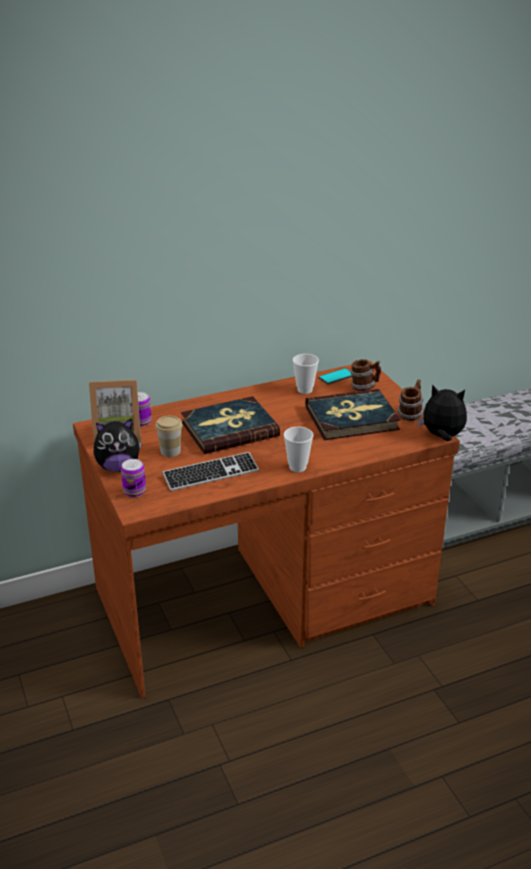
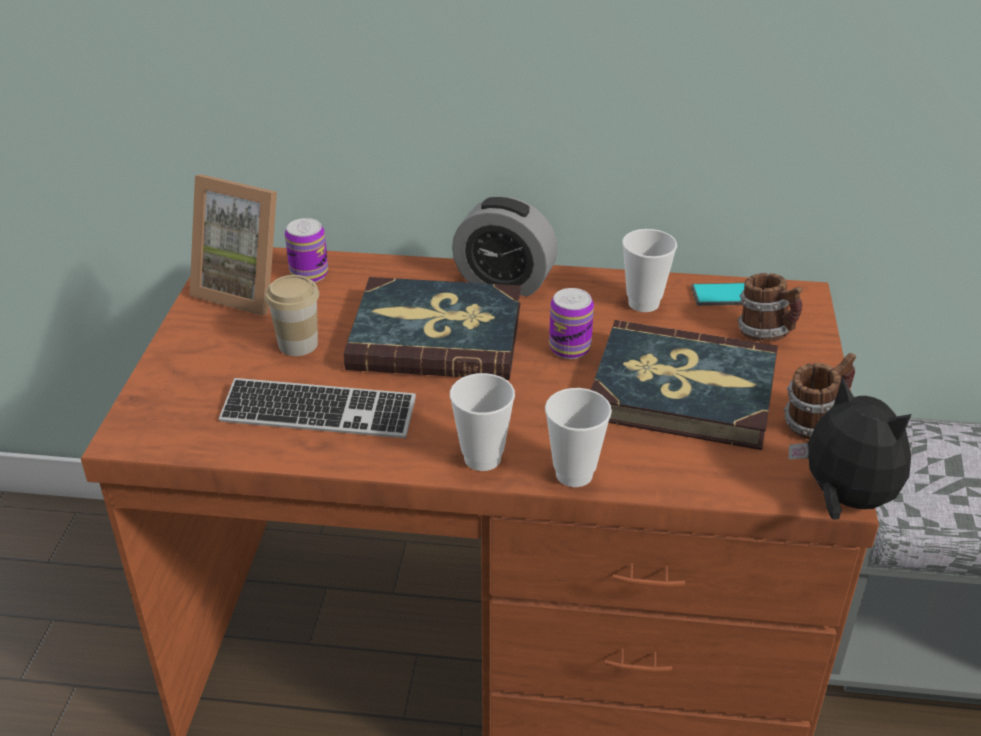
camera: 30 degrees right, 5 degrees up
plush toy [93,419,142,472] -> none
can [121,459,146,497] -> can moved to [549,288,594,359]
none -> alarm clock [452,196,558,296]
none -> cup [545,388,612,487]

